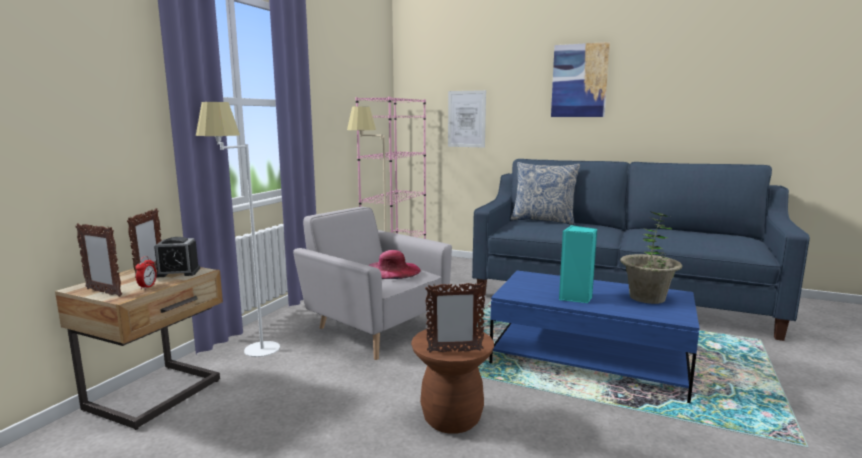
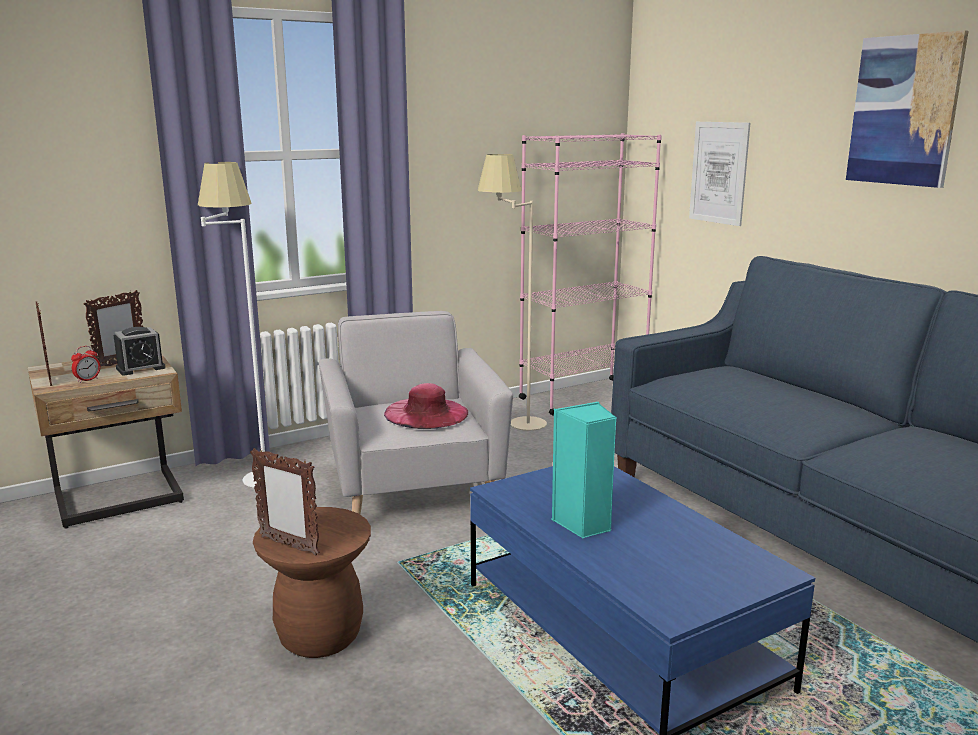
camera: 35 degrees right, 5 degrees up
alarm clock [154,237,200,277] -> alarm clock turned 60 degrees counterclockwise [113,327,166,375]
pillow [510,162,580,225] -> none
potted plant [620,211,682,304] -> none

